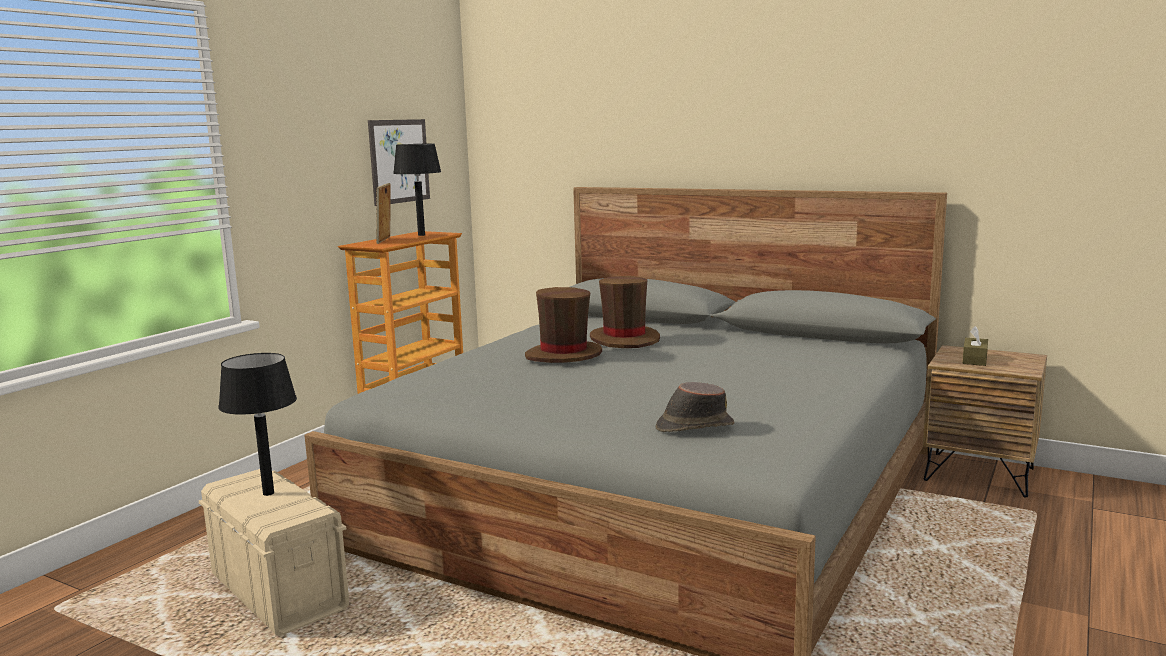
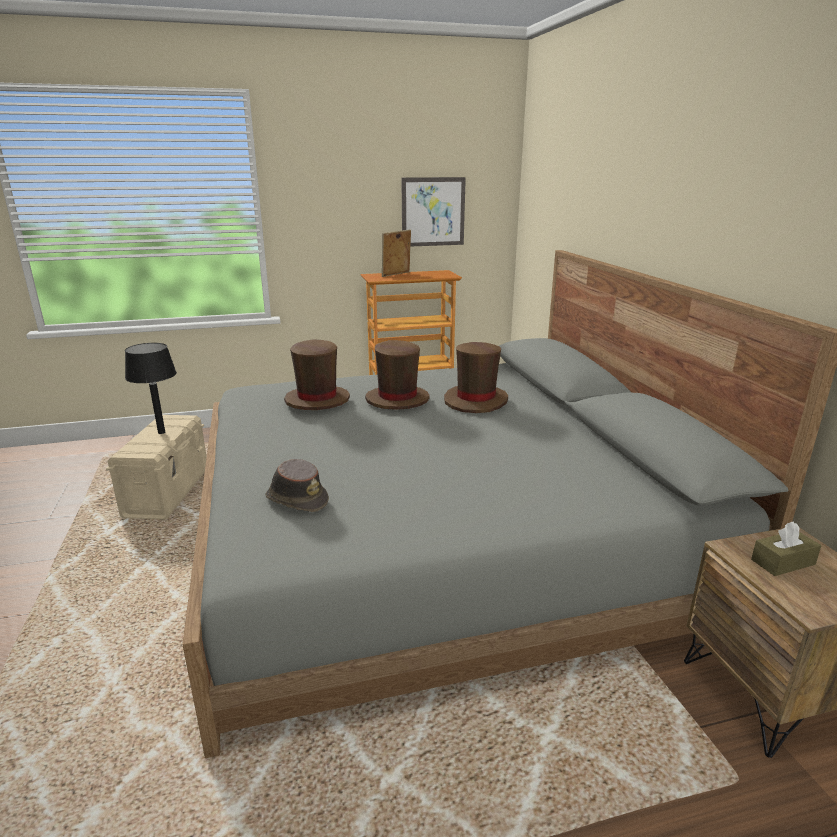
camera: 45 degrees right, 10 degrees up
black table lamp [393,143,441,236] -> none
none -> brown hat [284,339,350,410]

